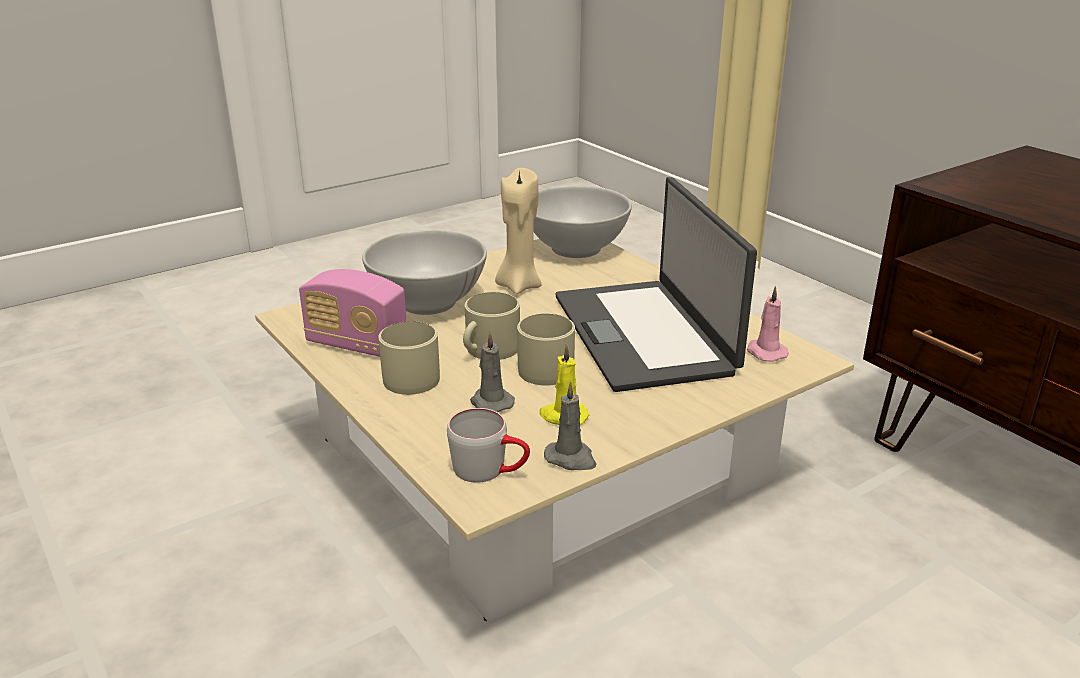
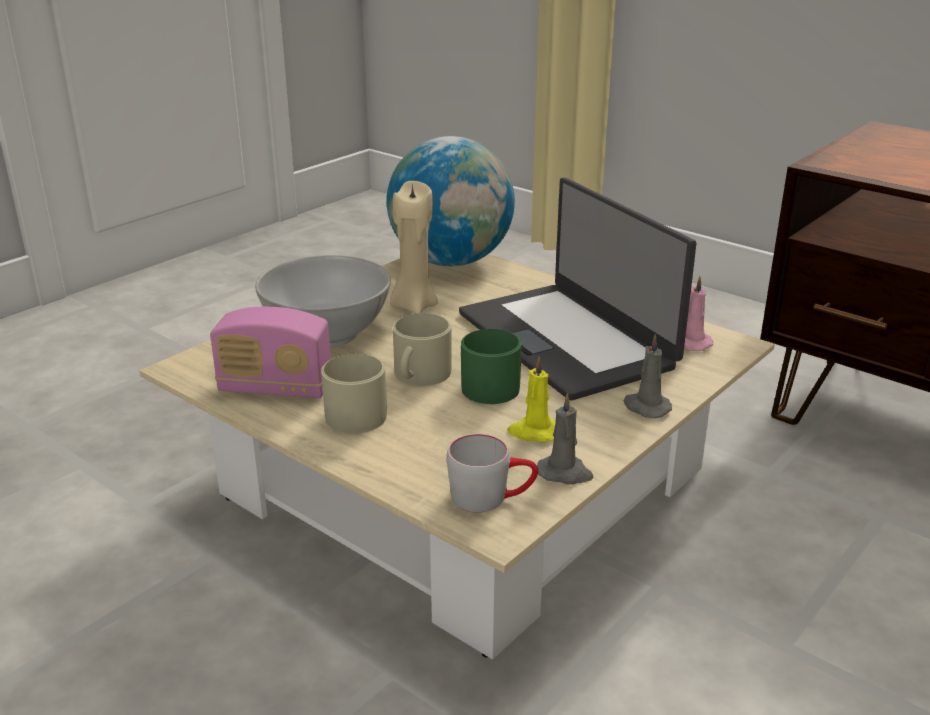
camera: 15 degrees left, 0 degrees up
grey candle [470,332,515,412] -> grey candle moved to [623,334,672,418]
beige mug [517,314,575,386] -> green mug [461,329,522,404]
white bowl [533,185,632,258] -> globe [387,136,515,266]

